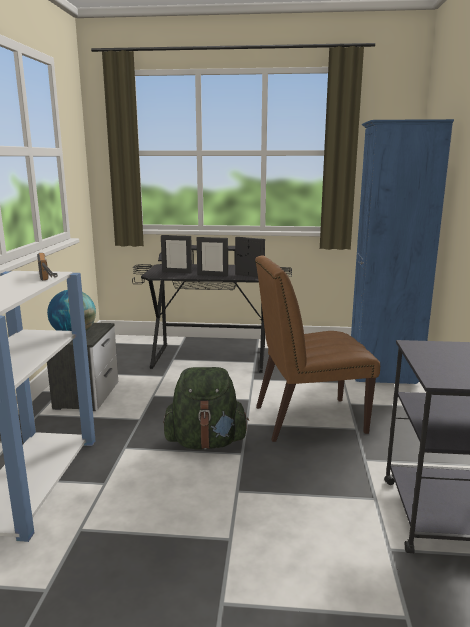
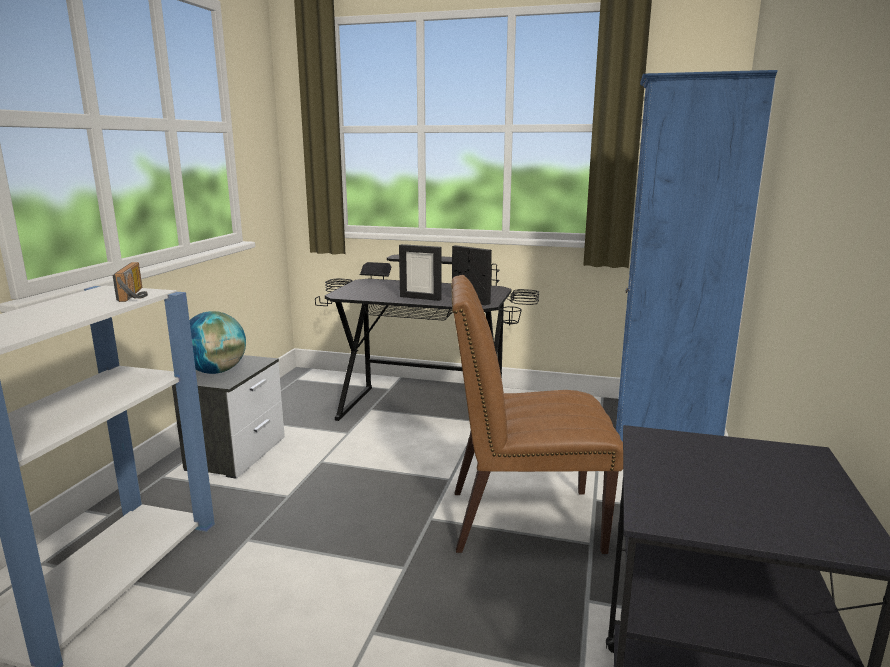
camera: 10 degrees right, 0 degrees up
picture frame [161,235,192,273] -> none
green backpack [163,367,249,450] -> none

